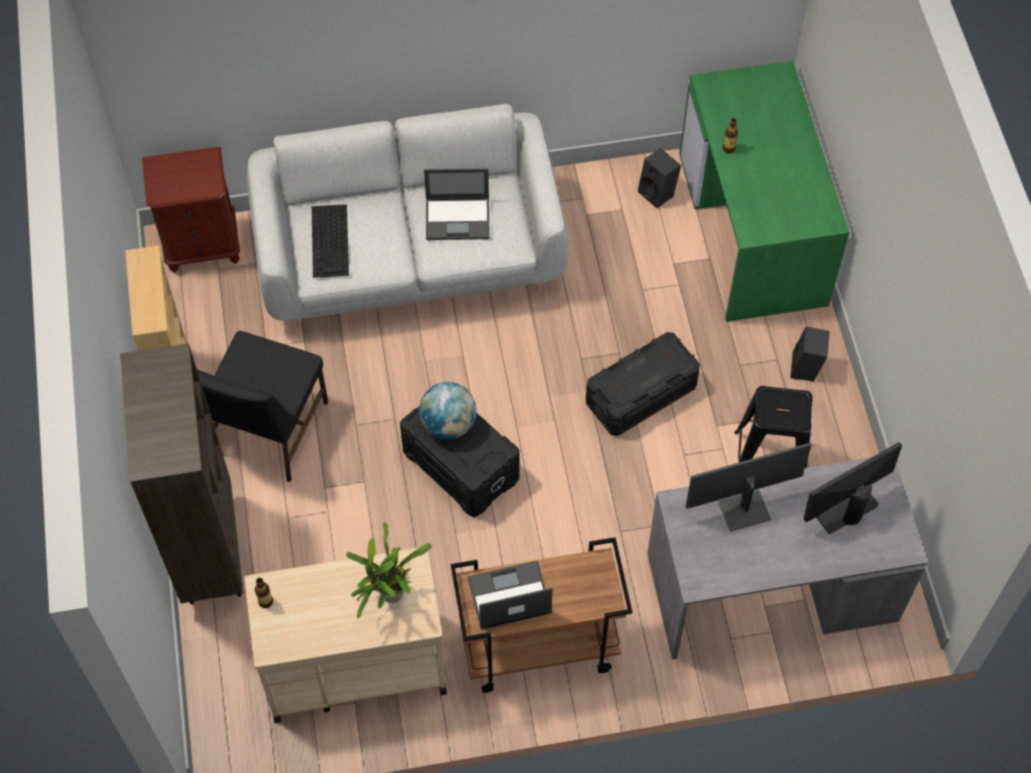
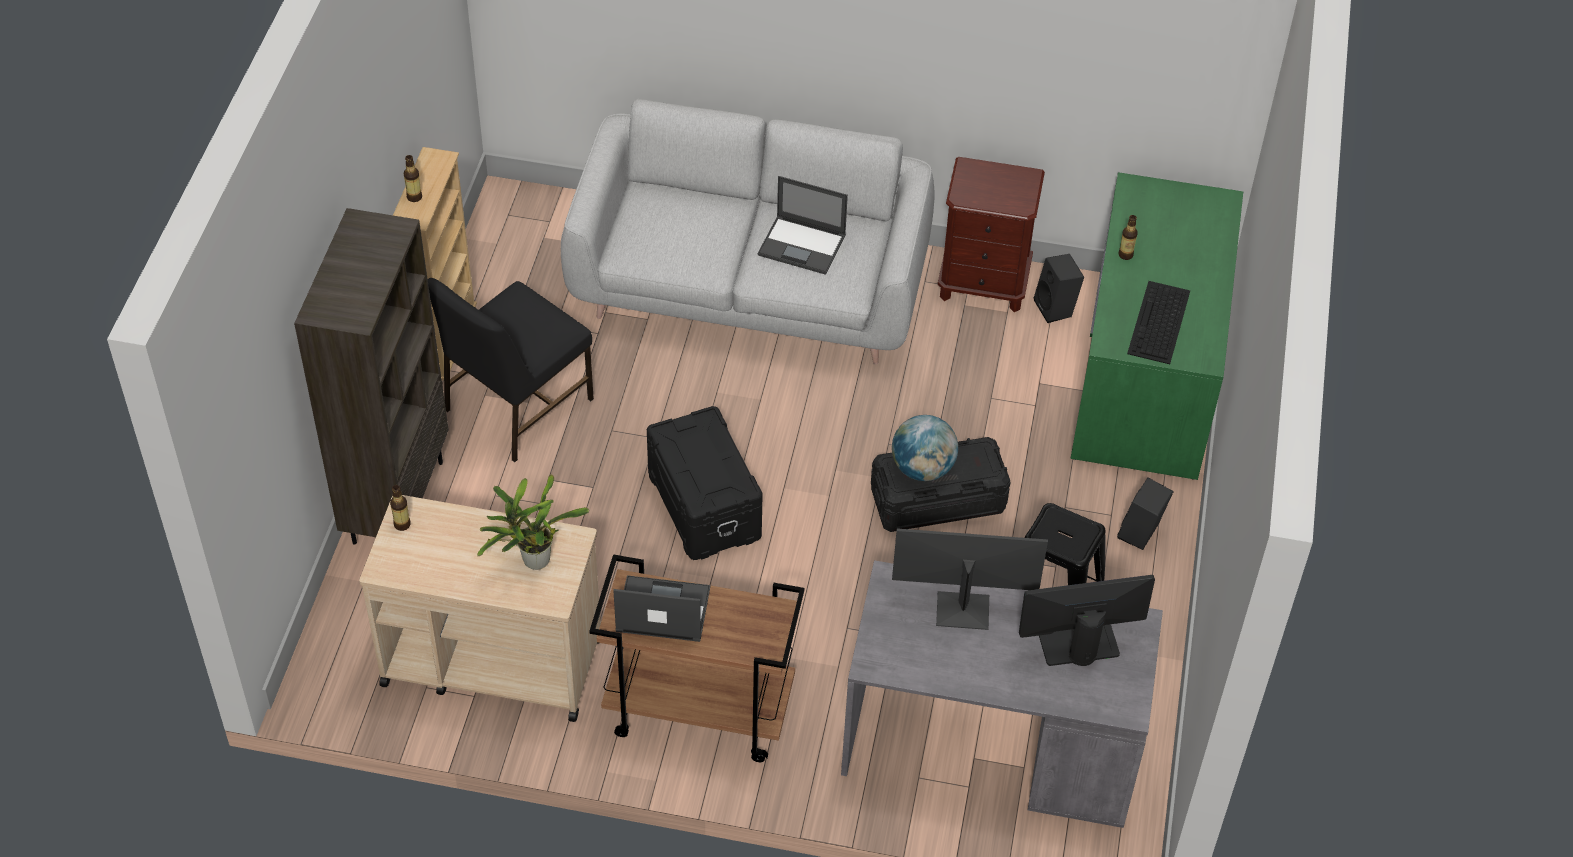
camera: 20 degrees right, 10 degrees down
brown nightstand [142,147,240,273] -> brown nightstand moved to [938,157,1045,312]
keyboard [312,204,349,278] -> keyboard moved to [1127,281,1190,364]
globe [419,382,477,439] -> globe moved to [892,415,958,481]
none -> bottle [404,155,422,202]

